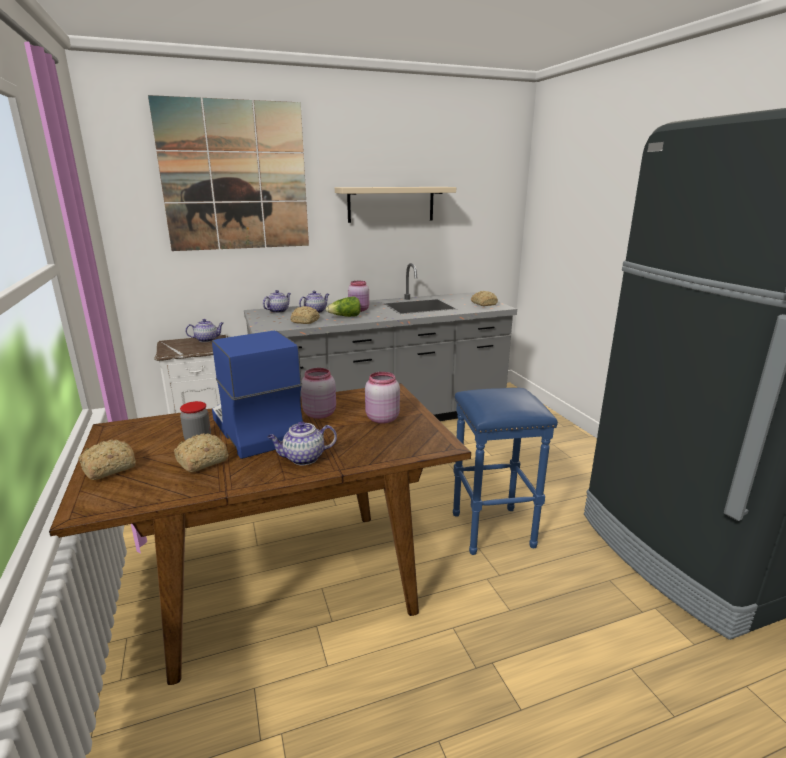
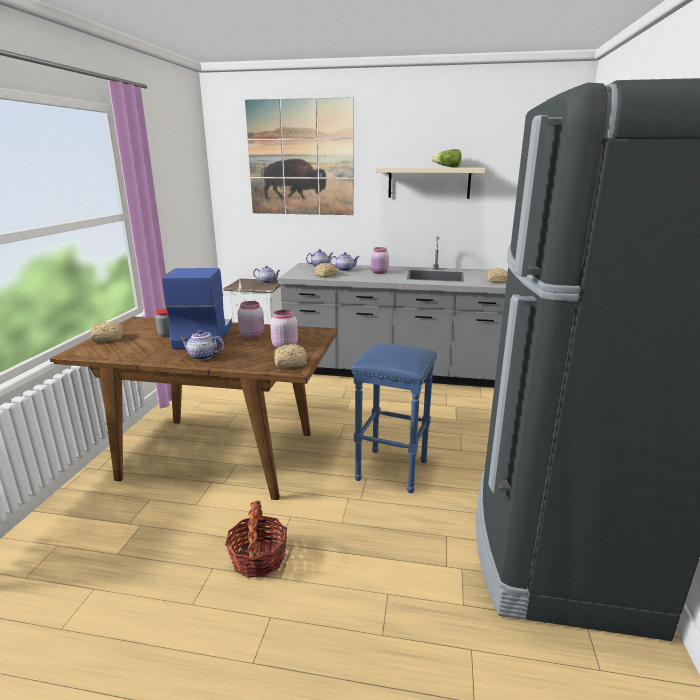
camera: 30 degrees right, 0 degrees up
bread [174,433,229,472] -> bread moved to [274,344,307,368]
lettuce [326,296,361,317] -> lettuce moved to [431,149,462,167]
none -> basket [225,501,287,578]

